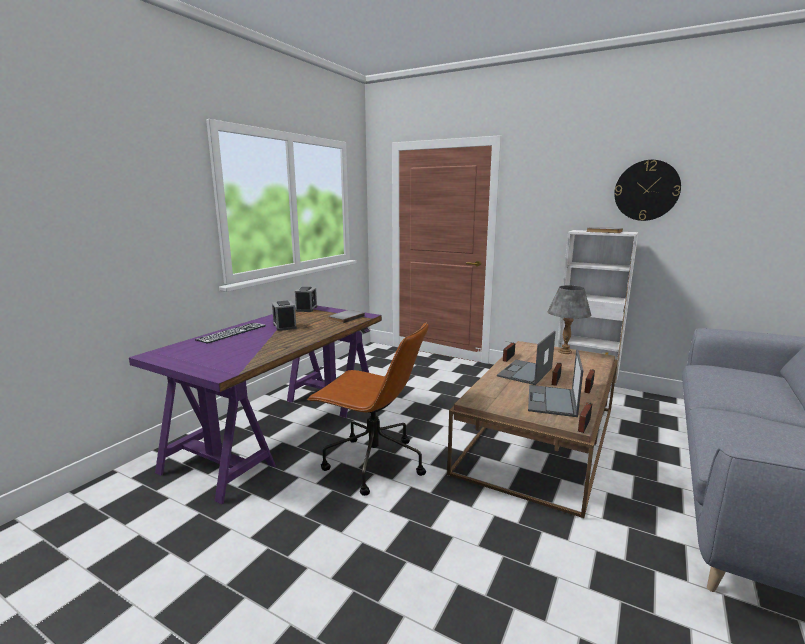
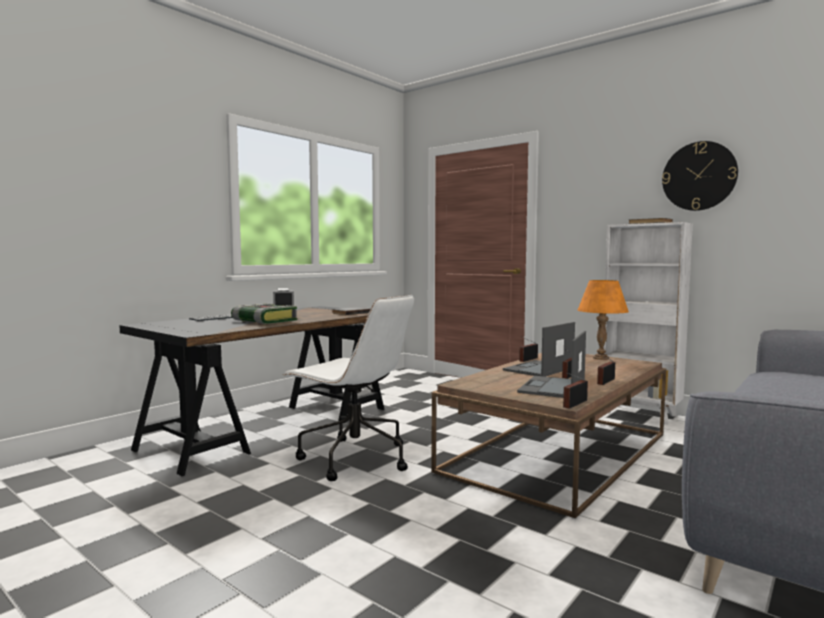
camera: 10 degrees right, 10 degrees down
purple desk [129,306,382,504] -> black desk [119,306,385,476]
alarm clock [295,287,317,312] -> none
brown office chair [307,322,429,496] -> white office chair [283,295,414,481]
grey table lamp [548,285,591,354] -> orange table lamp [578,280,629,360]
none -> book [231,303,297,324]

